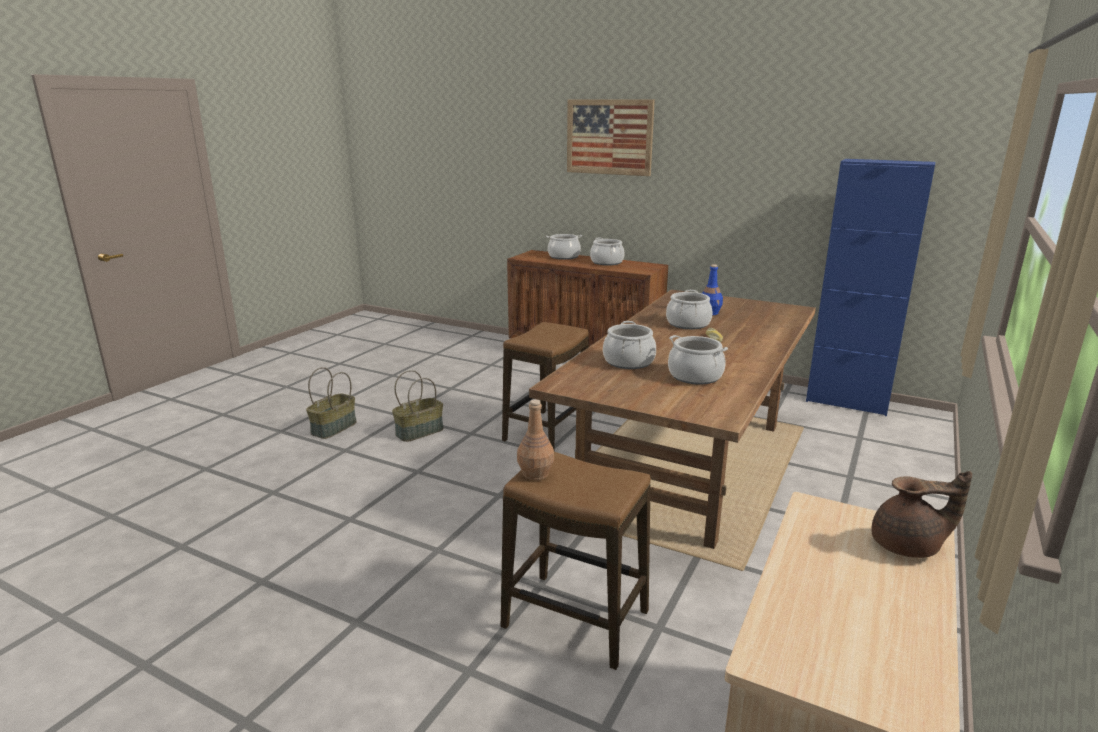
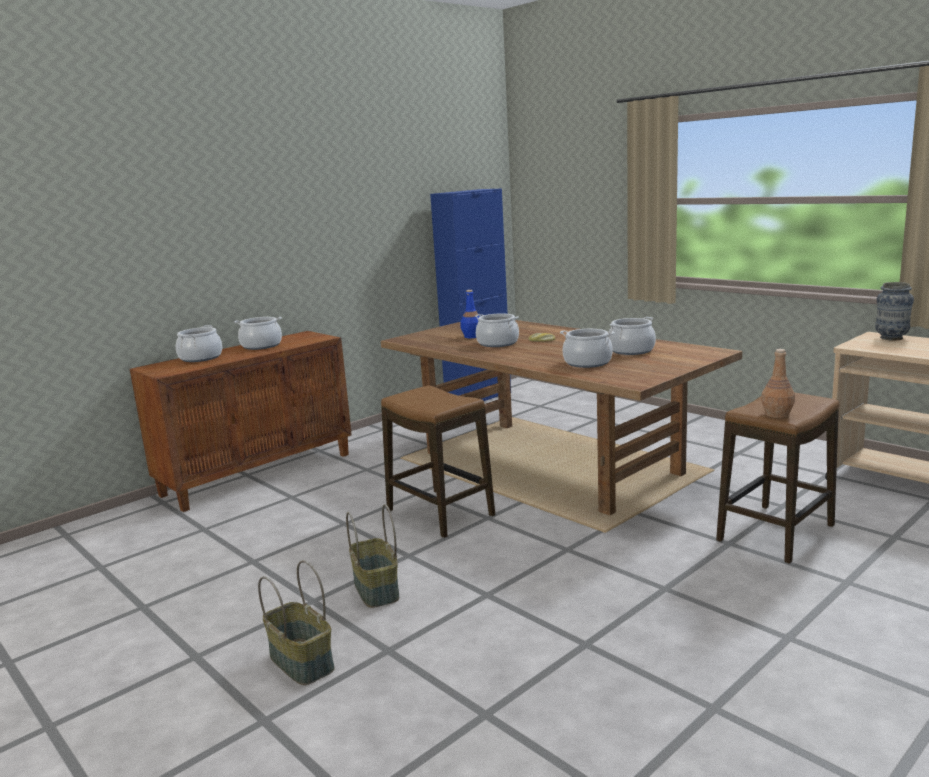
camera: 70 degrees left, 5 degrees down
picture [567,99,655,176] -> none
brown teapot [872,471,972,558] -> vase [875,282,914,340]

